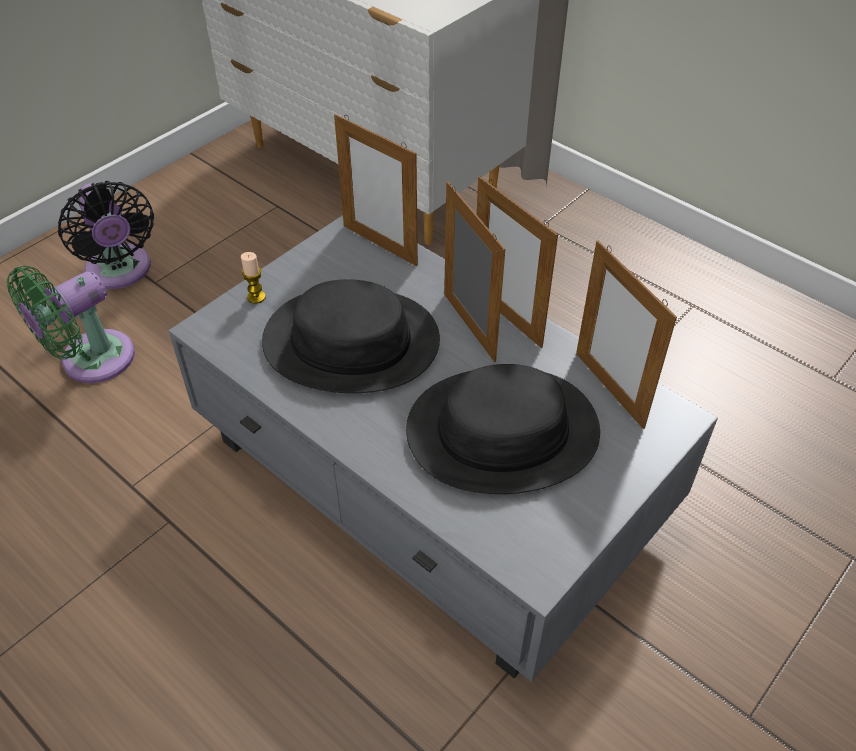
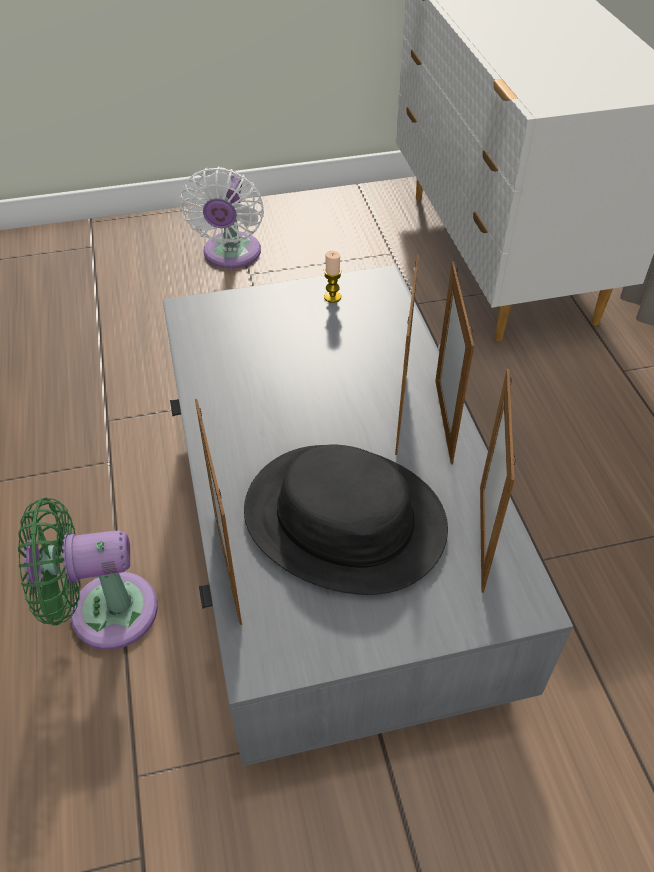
camera: 35 degrees right, 0 degrees up
green fan [7,266,135,383] -> green fan moved to [18,498,158,650]
black fan [58,181,154,289] -> white fan [179,167,264,269]
candle [241,252,266,304] -> candle moved to [324,251,342,303]
black hat [262,279,440,393] -> none
picture frame [334,114,418,266] -> picture frame moved to [195,399,242,625]

